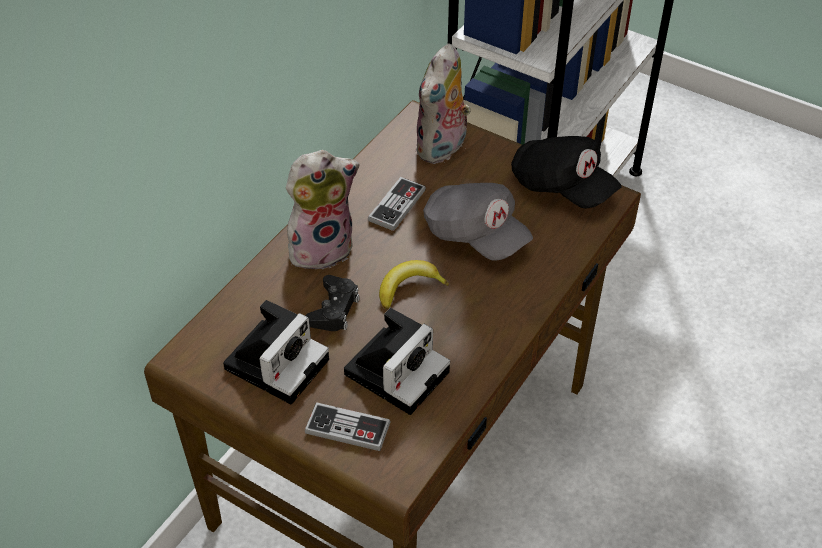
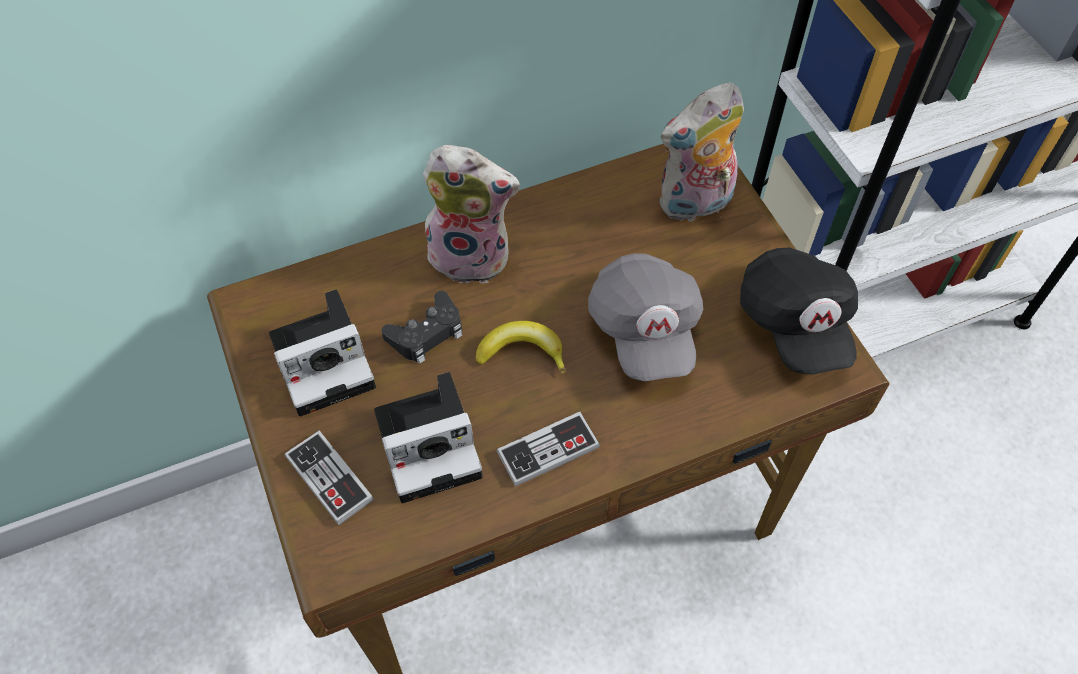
camera: 35 degrees right, 10 degrees up
game controller [368,177,426,231] -> game controller moved to [497,412,600,487]

